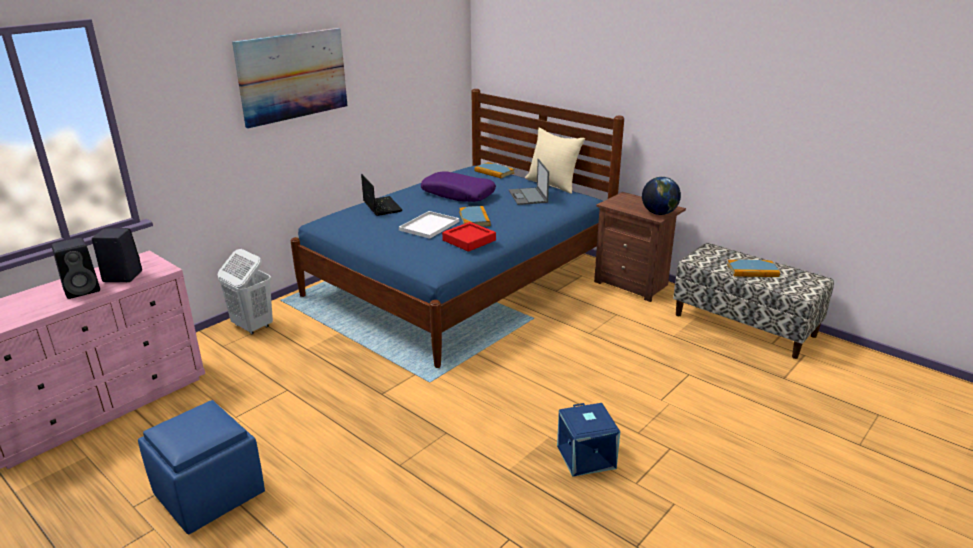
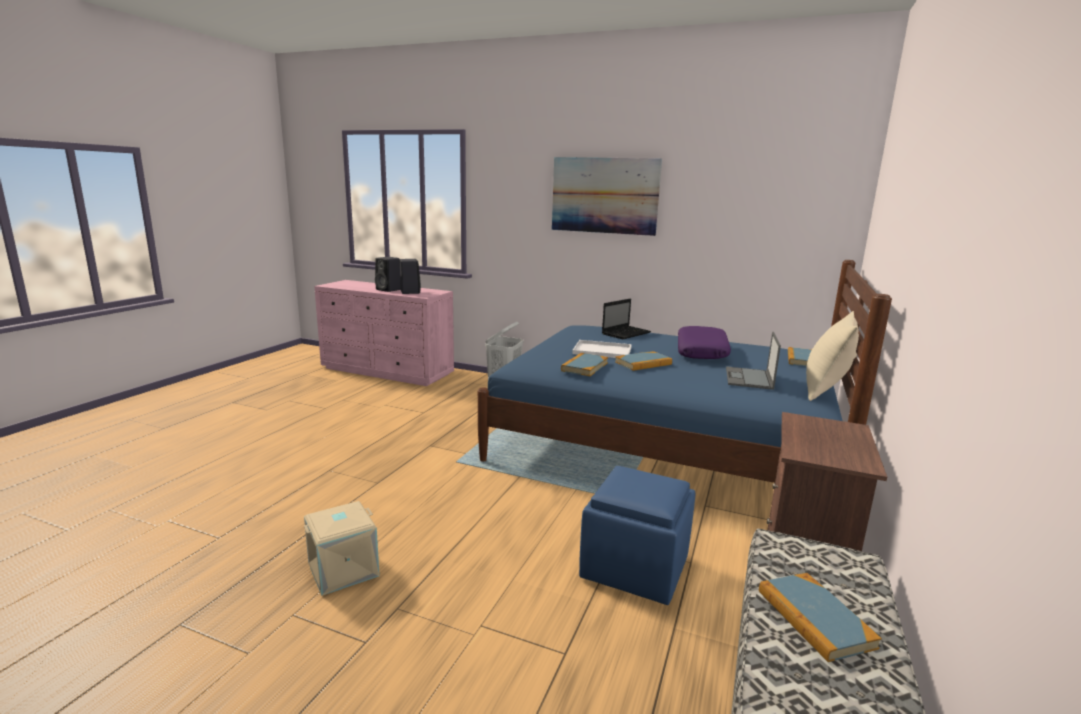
camera: 70 degrees right, 10 degrees down
blue ottoman [138,400,265,534] -> blue ottoman moved to [579,466,695,605]
red tray [442,222,496,252] -> book [561,353,608,376]
laptop [509,159,549,205] -> laptop turned 45 degrees counterclockwise [726,332,781,390]
blue storage box [557,403,620,477] -> beige storage box [304,501,380,596]
globe [642,177,681,215] -> none

